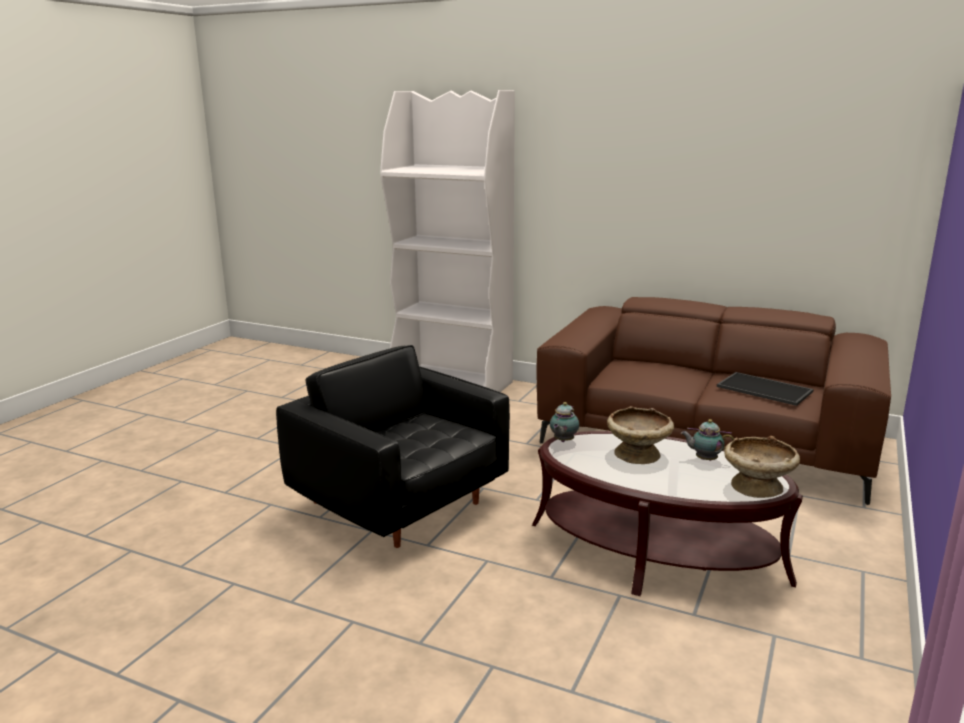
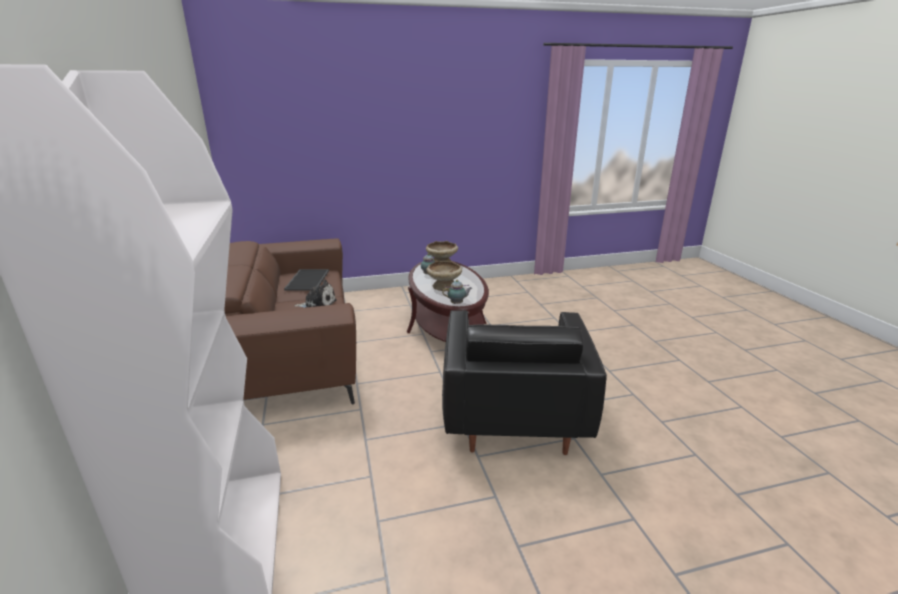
camera: 130 degrees left, 5 degrees up
none -> plush toy [294,280,337,308]

